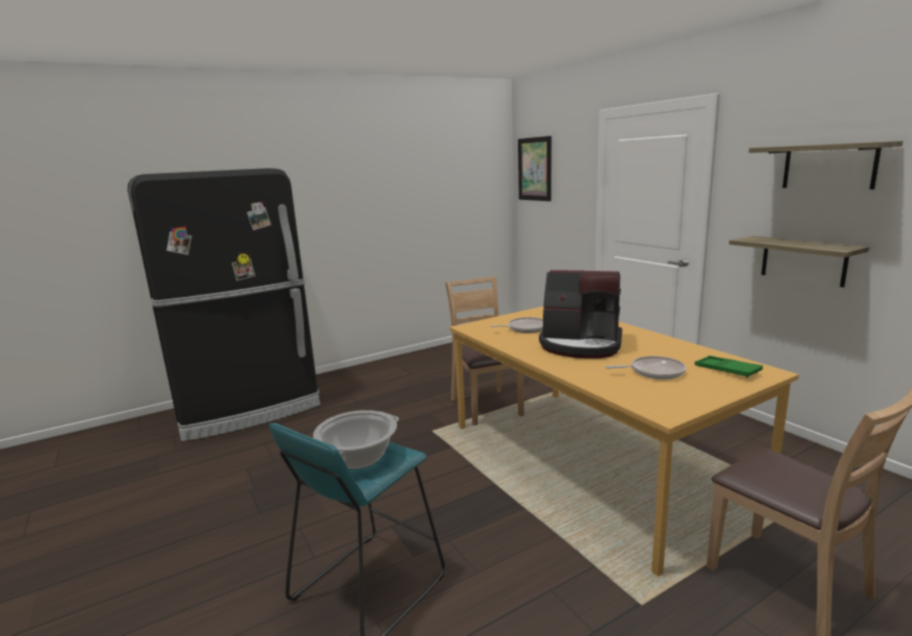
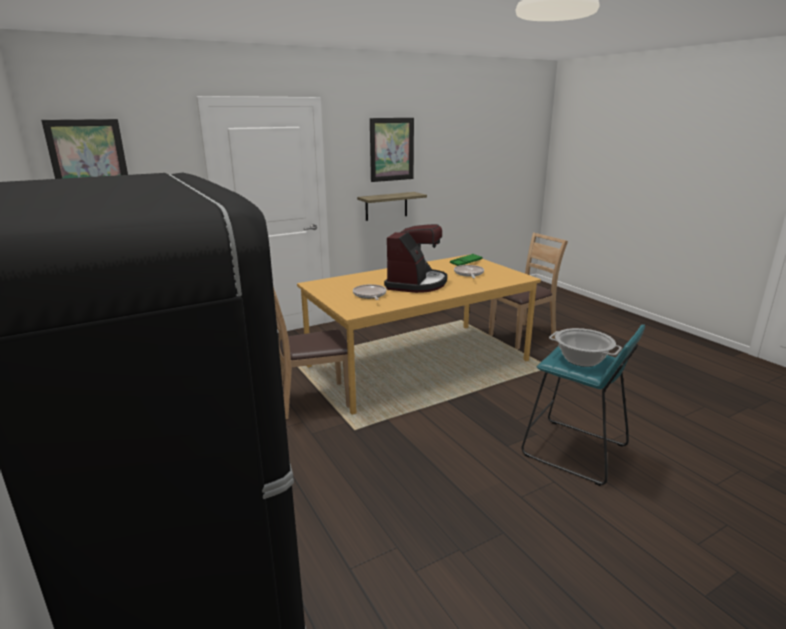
camera: 90 degrees left, 5 degrees up
shelf [749,141,903,189] -> picture [370,118,414,182]

